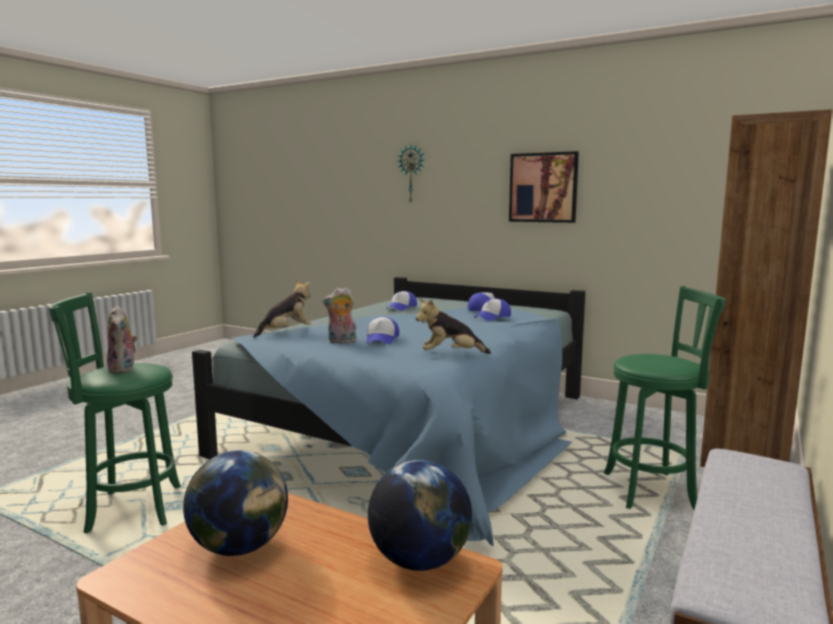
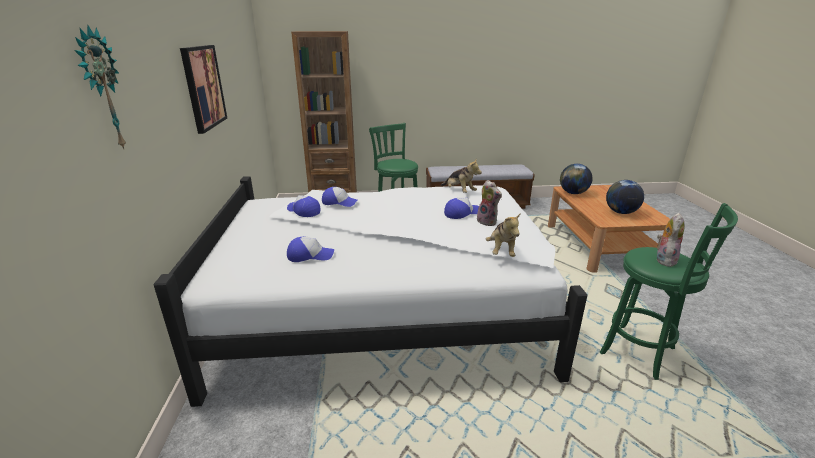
camera: 125 degrees left, 15 degrees up
blue bed [192,277,585,547] -> white bed [154,176,587,407]
plush toy [253,279,311,338] -> plush toy turned 105 degrees counterclockwise [486,214,520,257]

